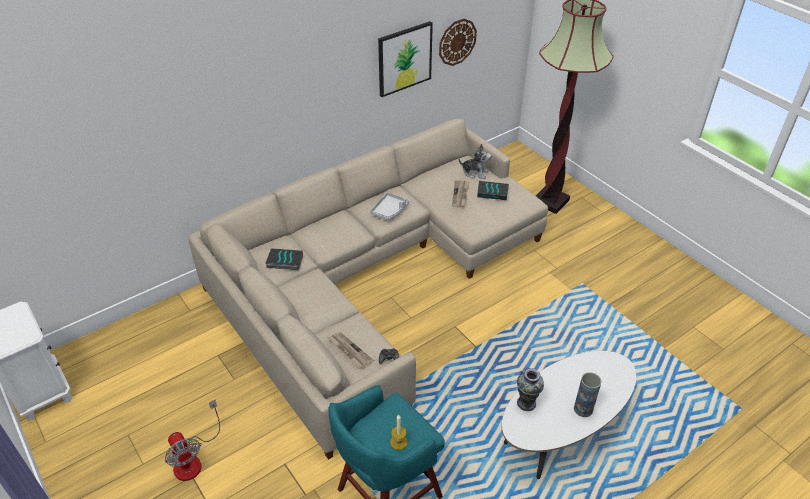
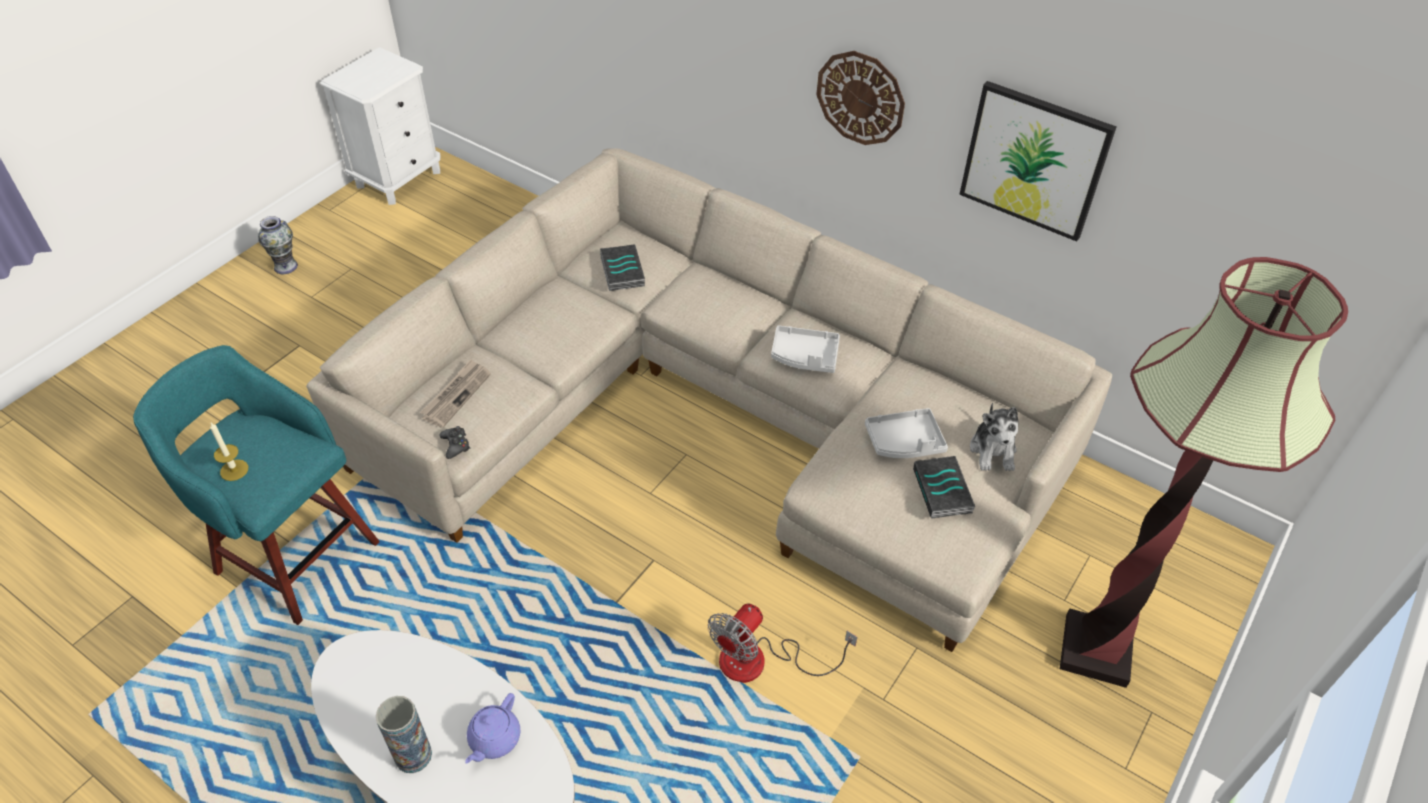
camera: 70 degrees right, 5 degrees up
fan [165,400,220,481] -> fan moved to [708,604,857,683]
wall clock [439,19,477,66] -> wall clock moved to [816,51,905,145]
newspaper [452,180,469,207] -> grey tray [865,408,948,458]
vase [517,368,544,411] -> vase moved to [258,216,298,274]
none -> purple teapot [465,693,520,764]

